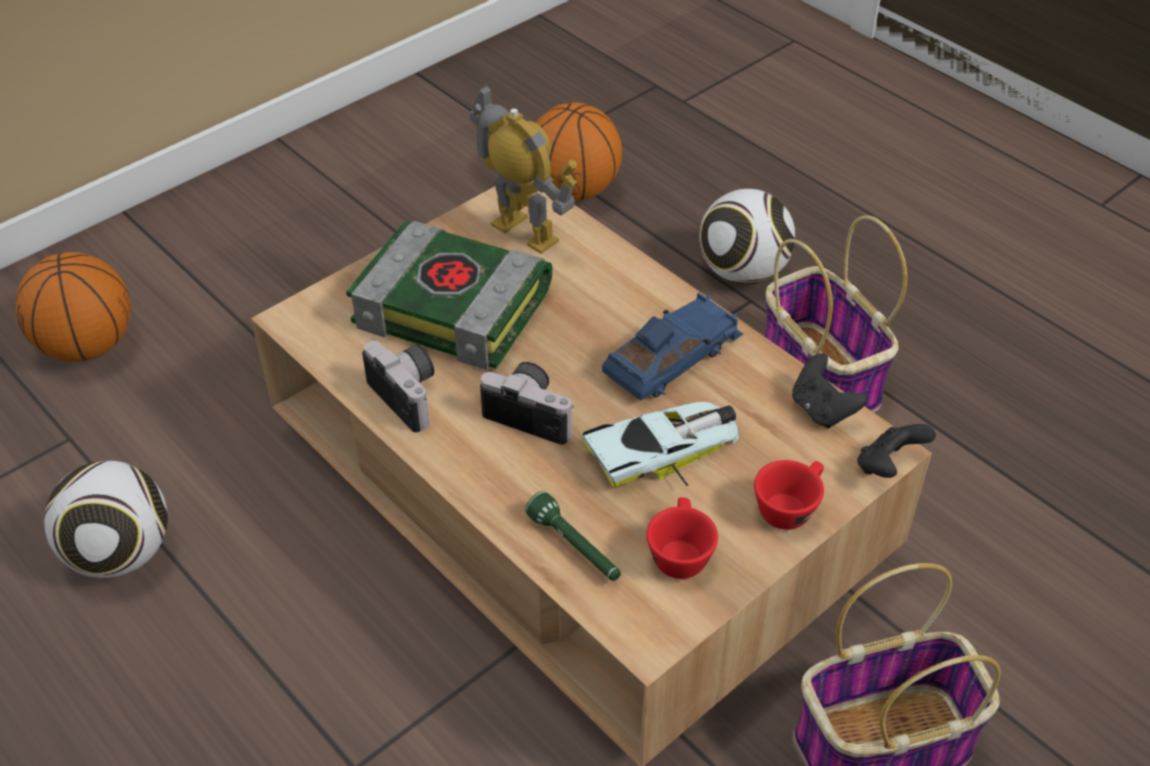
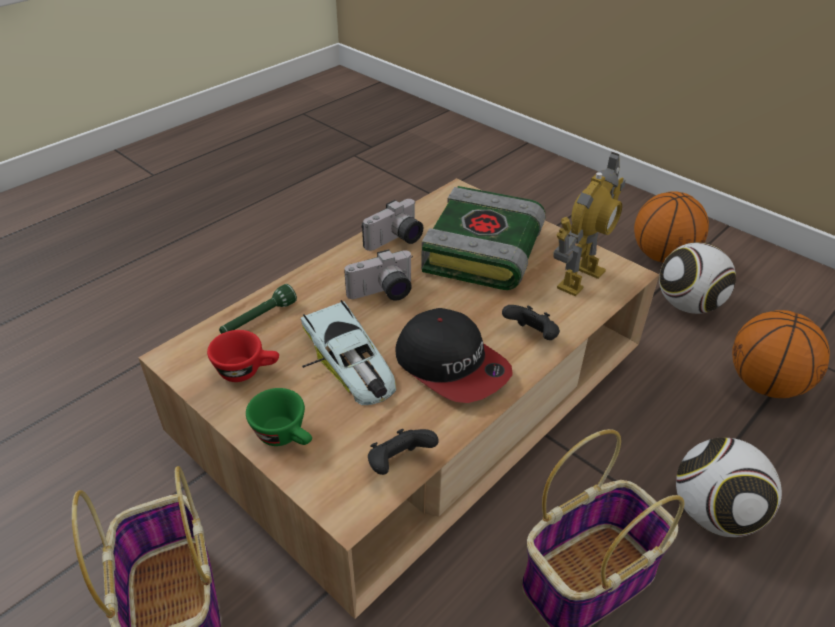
camera: 85 degrees right, 5 degrees down
basketball [16,252,131,362] -> basketball moved to [634,191,709,263]
football [44,461,168,578] -> football moved to [659,242,736,314]
camera [480,362,574,445] -> camera turned 45 degrees clockwise [344,249,412,301]
blue toy car [602,293,743,400] -> cap [395,308,513,403]
red cup [754,460,824,530] -> green cup [246,388,312,446]
black game controller [857,424,936,478] -> black game controller moved to [502,305,560,340]

